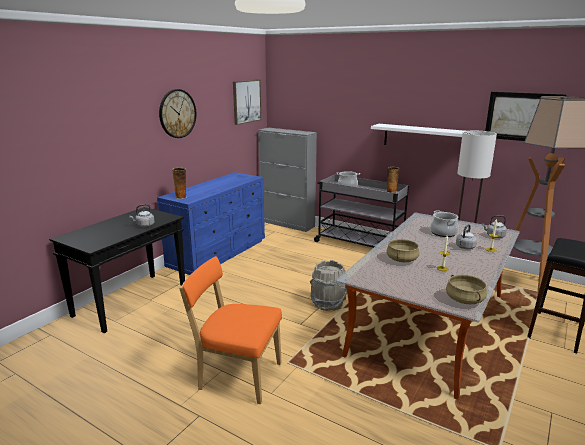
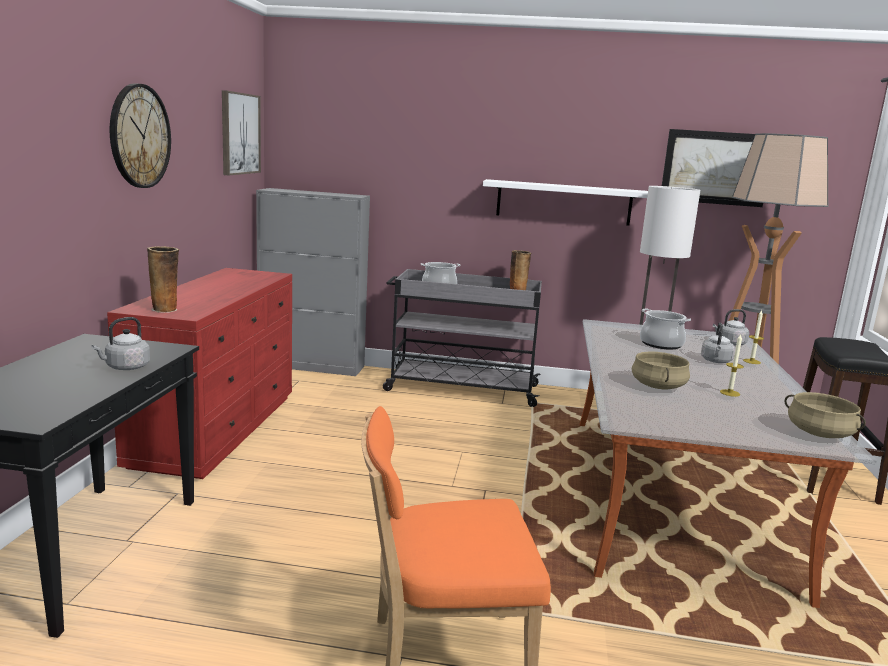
camera: 25 degrees left, 5 degrees down
blue dresser [157,172,265,275] -> red dresser [107,268,292,479]
grey bucket [310,260,347,311] -> none

